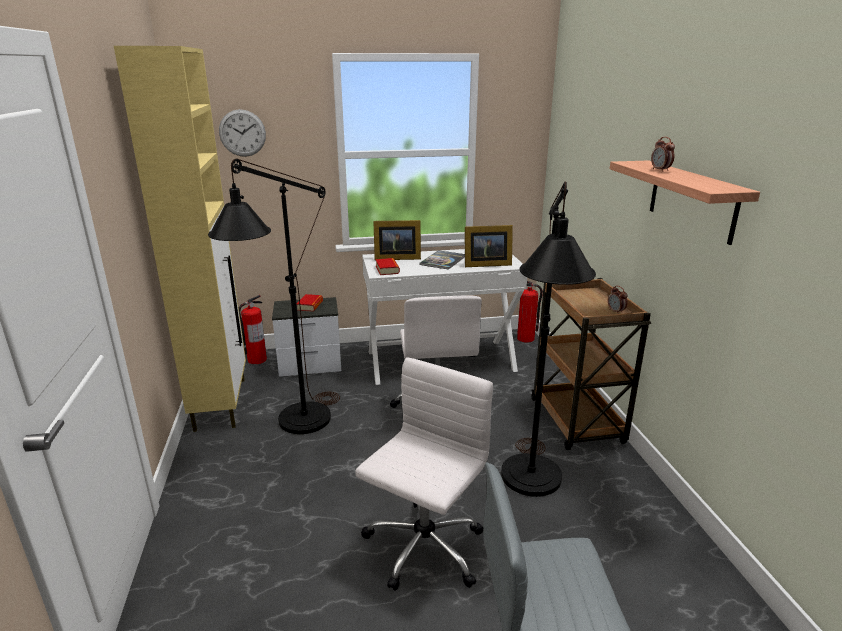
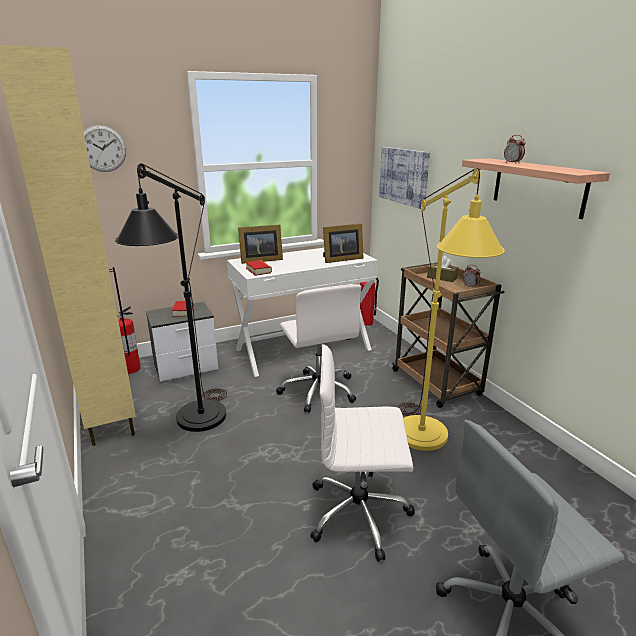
camera: 15 degrees left, 0 degrees up
white office chair [355,358,493,591] -> white office chair turned 105 degrees counterclockwise [310,344,415,562]
book [419,250,465,270] -> none
black floor lamp [501,181,596,497] -> yellow floor lamp [398,168,505,451]
none -> picture [379,147,430,209]
none -> brown tissue box [427,256,459,282]

